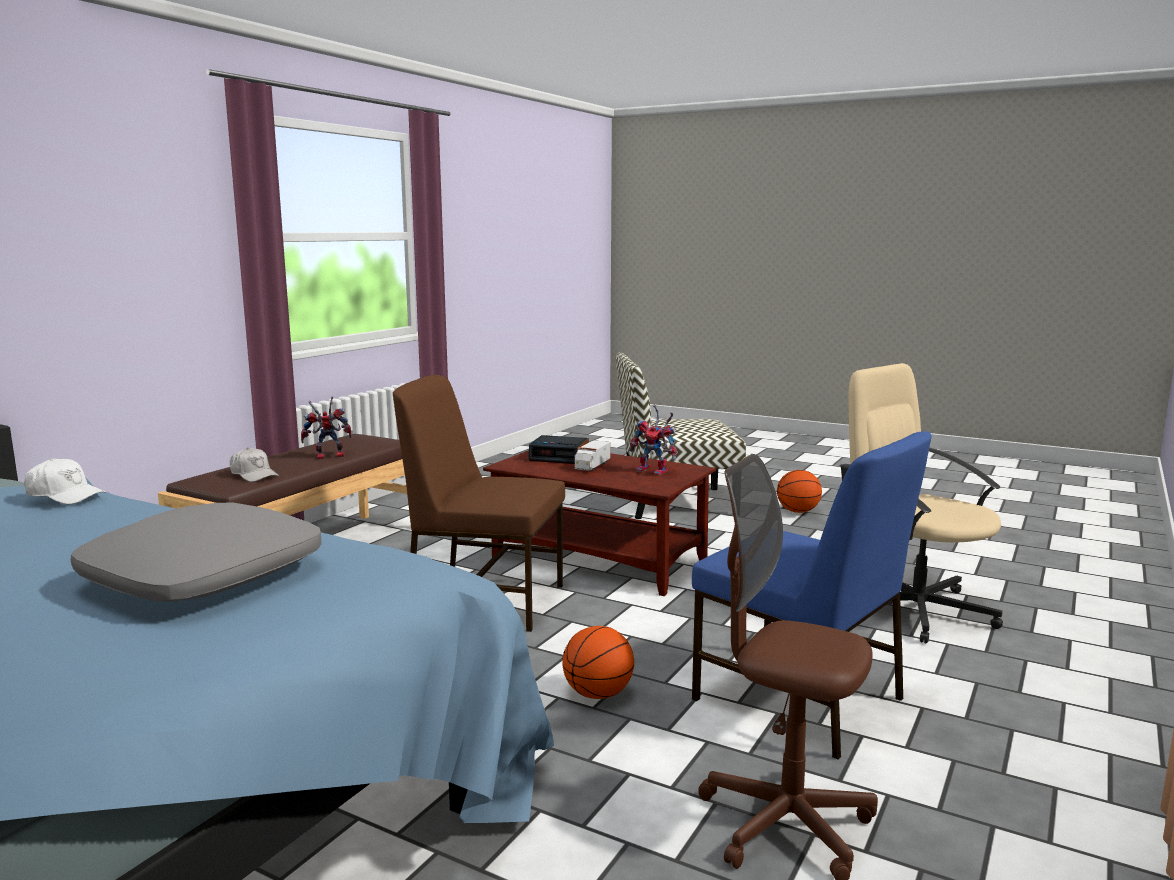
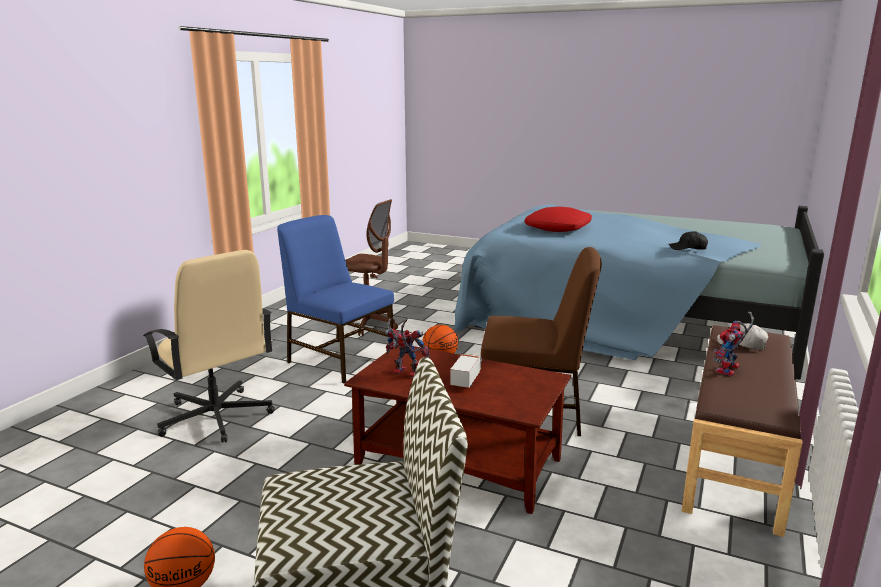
camera: 175 degrees right, 5 degrees up
white cap [24,458,106,504] -> black cap [669,231,708,250]
grey pillow [71,502,322,602] -> red pillow [525,206,592,232]
toy robot [301,396,351,459] -> toy robot turned 150 degrees clockwise [713,312,754,376]
alarm clock [528,435,589,464] -> none

